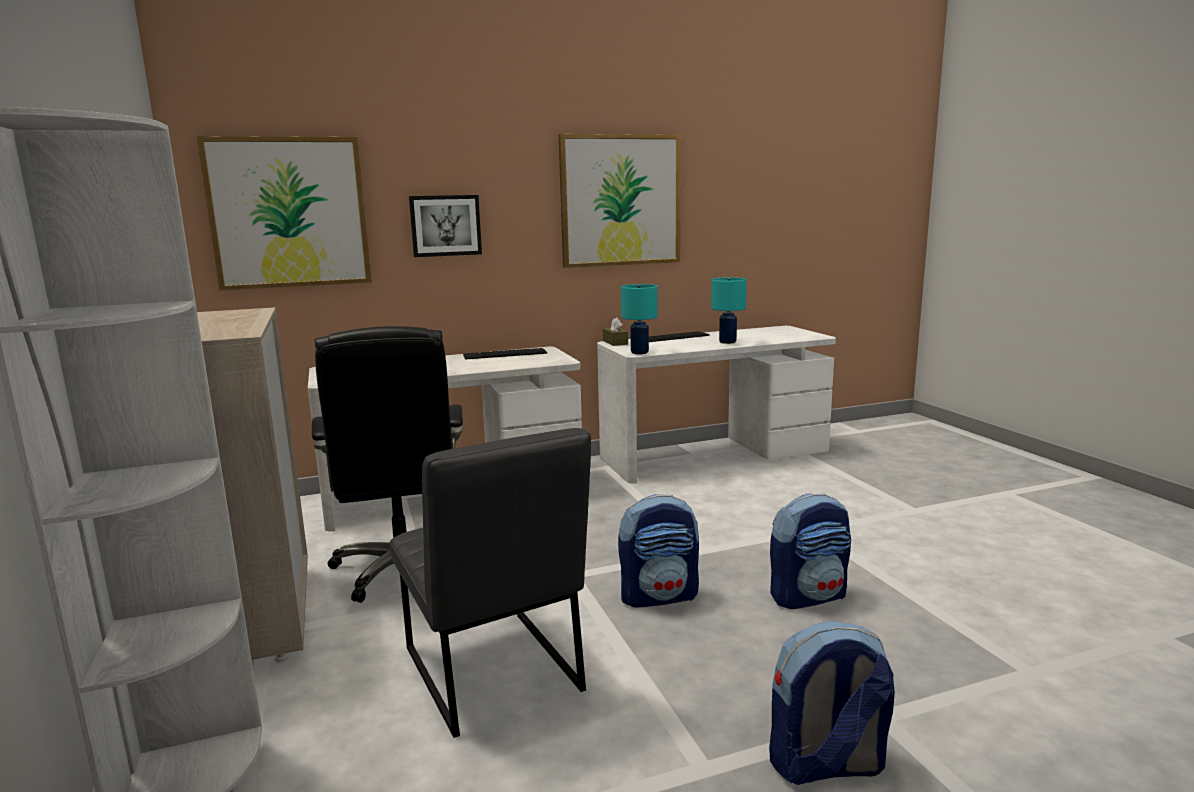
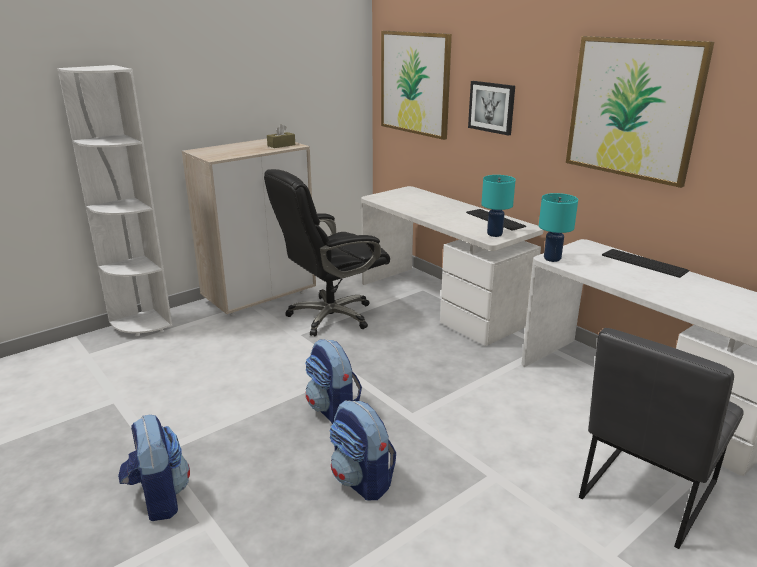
camera: 70 degrees right, 10 degrees up
grey chair [390,428,591,738] -> grey chair moved to [579,328,744,549]
brown tissue box [603,317,628,346] -> brown tissue box moved to [267,124,295,148]
turquoise table lamp [711,277,747,344] -> turquoise table lamp moved to [481,175,516,237]

